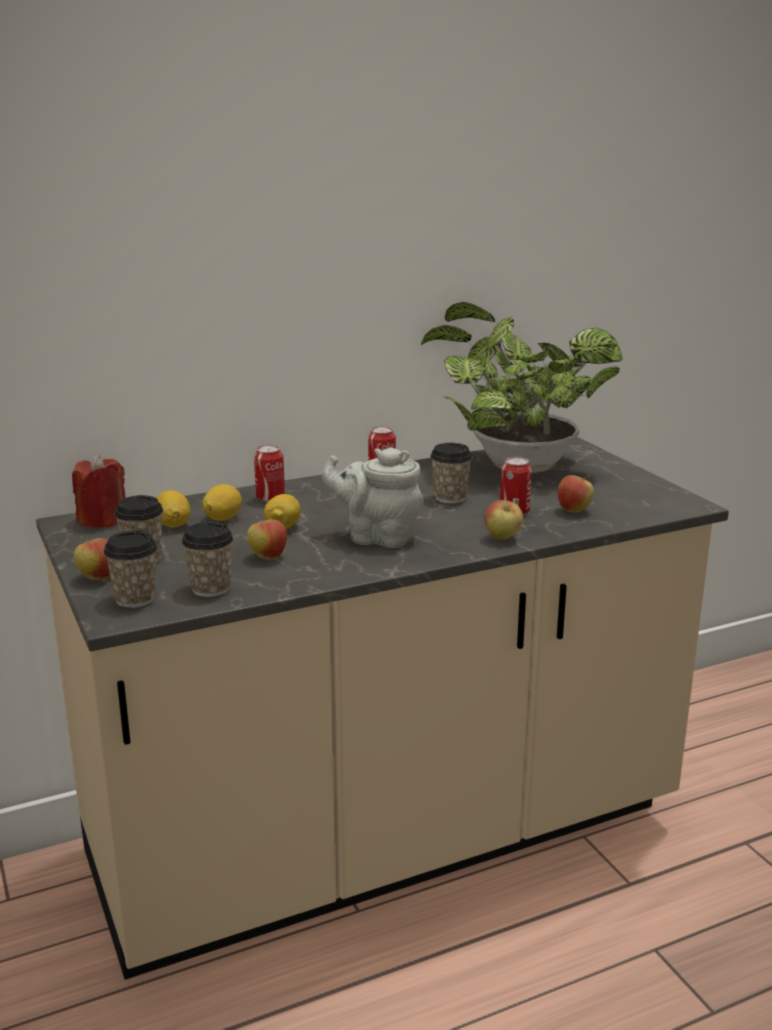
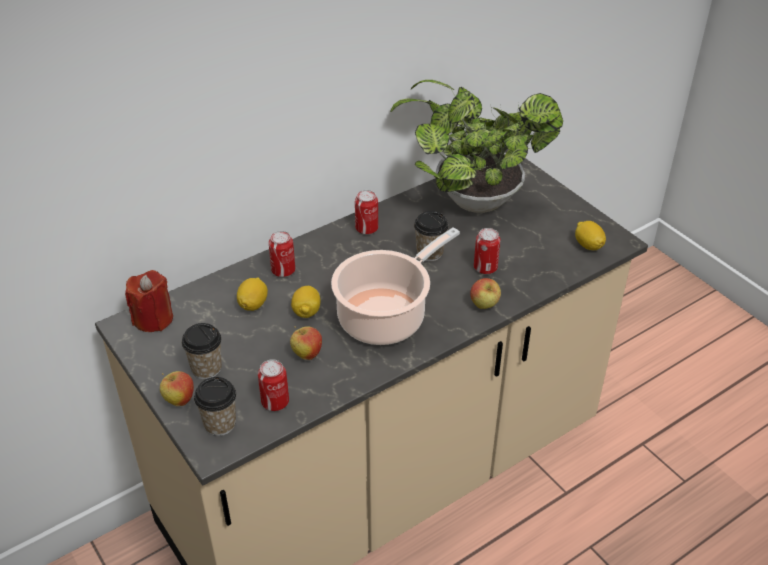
camera: 10 degrees left, 20 degrees up
lemon [157,490,190,527] -> lemon moved to [575,221,606,250]
cup [182,522,234,597] -> can [258,359,289,411]
grey teapot [322,448,423,548] -> cooking pot [331,227,460,345]
apple [558,475,594,513] -> none

